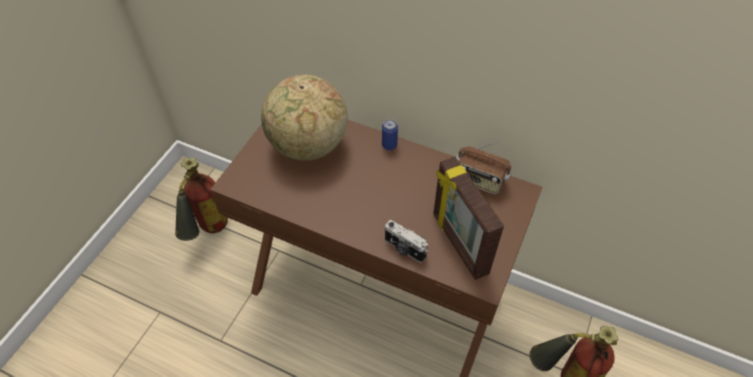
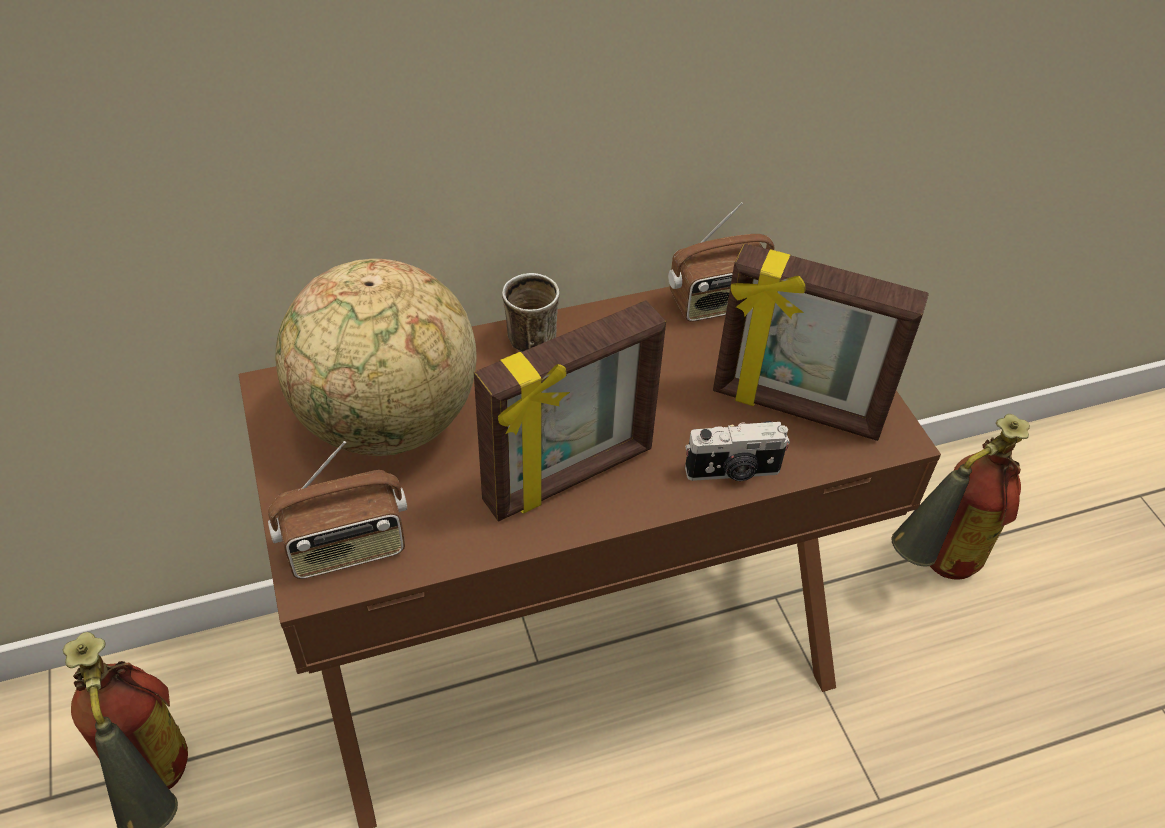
camera: 45 degrees left, 5 degrees down
can [382,119,398,150] -> mug [502,273,560,352]
none -> radio [268,441,407,579]
none -> picture frame [474,300,666,522]

